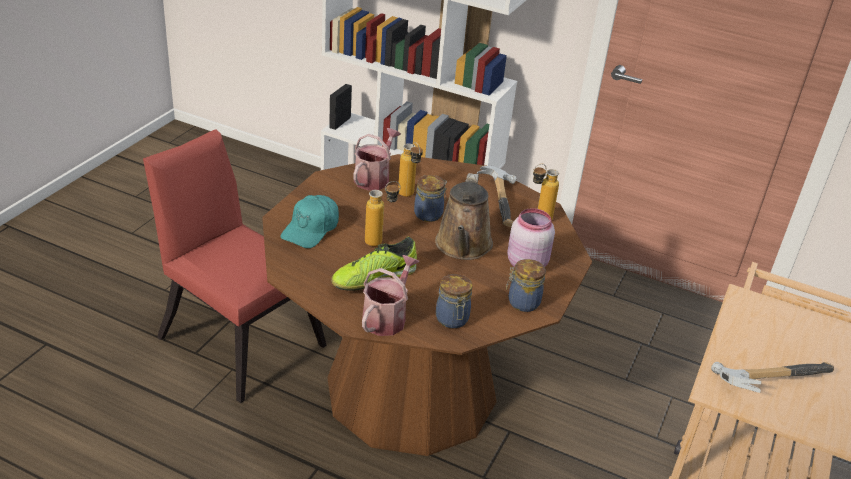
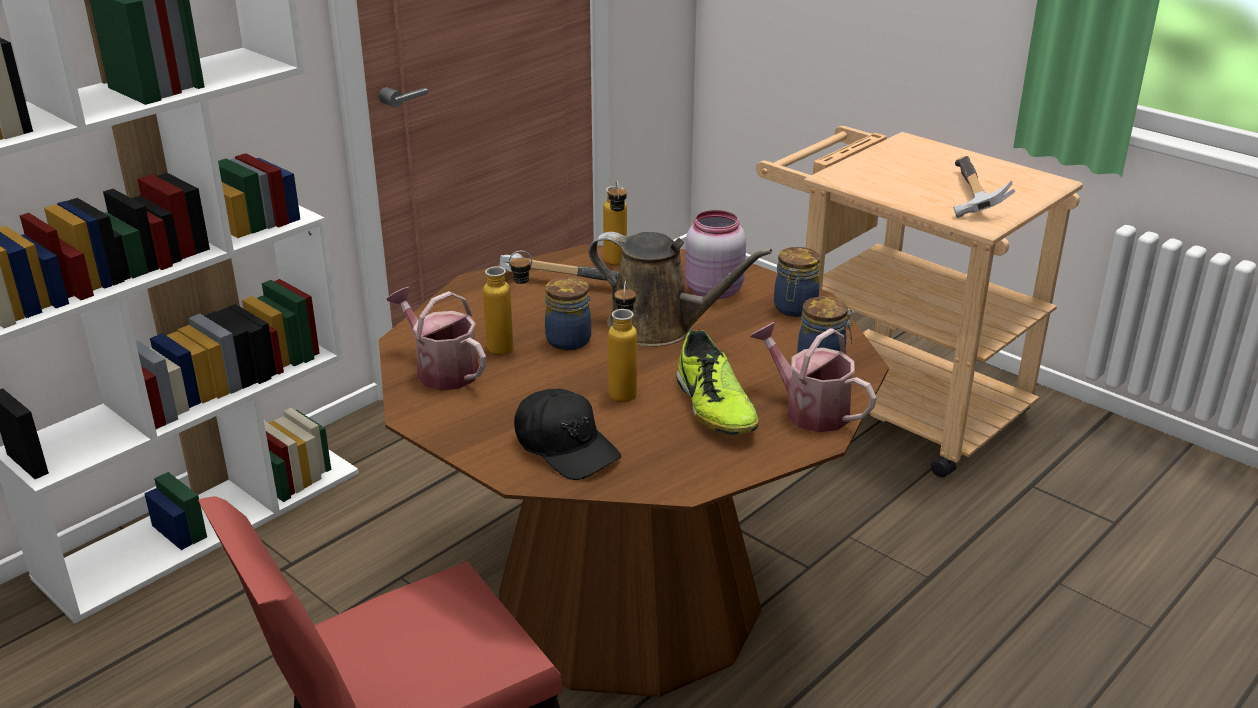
camera: 70 degrees left, 5 degrees down
turquoise cap [280,195,339,248] -> black cap [514,389,621,480]

